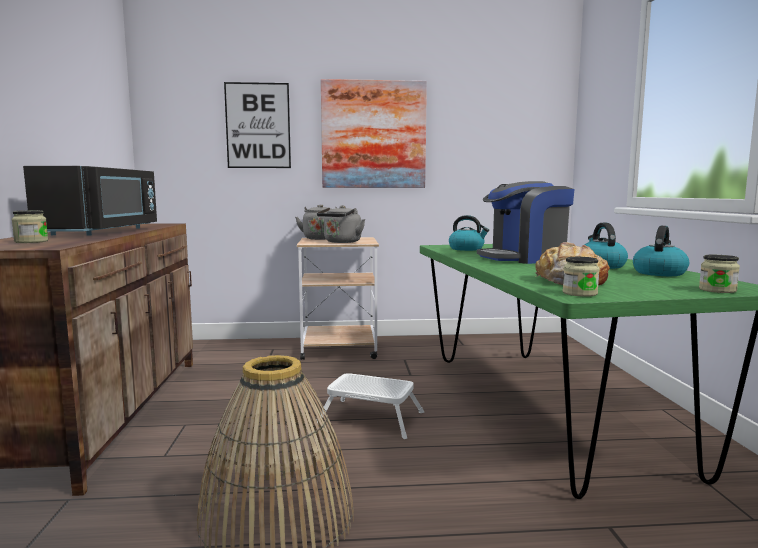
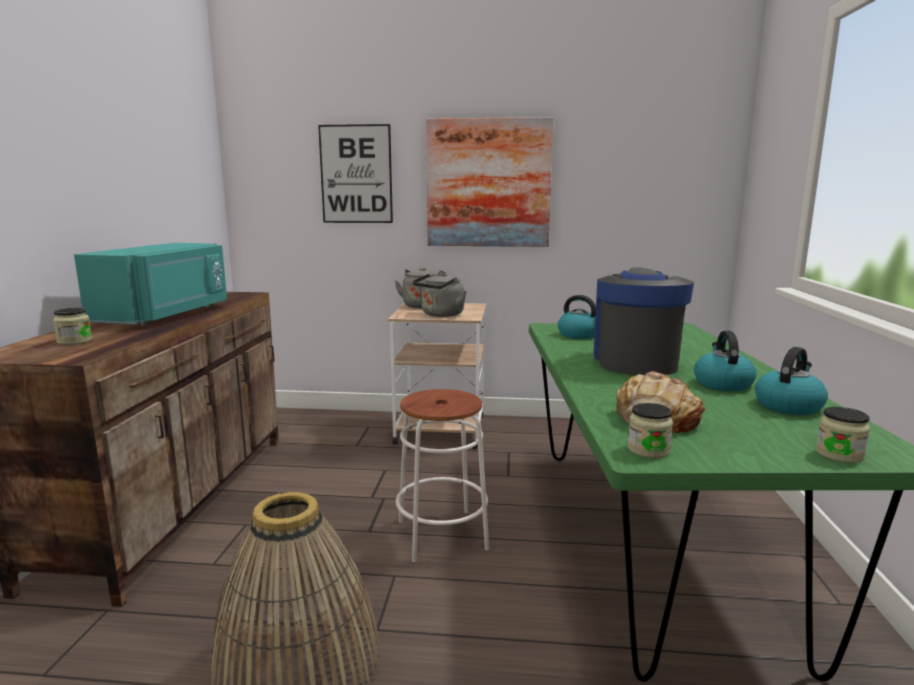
camera: 10 degrees right, 5 degrees up
black microwave [23,166,157,236] -> turquoise microwave [74,243,227,326]
white step ladder [317,373,424,439] -> white stool [396,389,489,562]
coffee machine [477,181,575,264] -> coffee machine turned 105 degrees clockwise [593,268,694,375]

